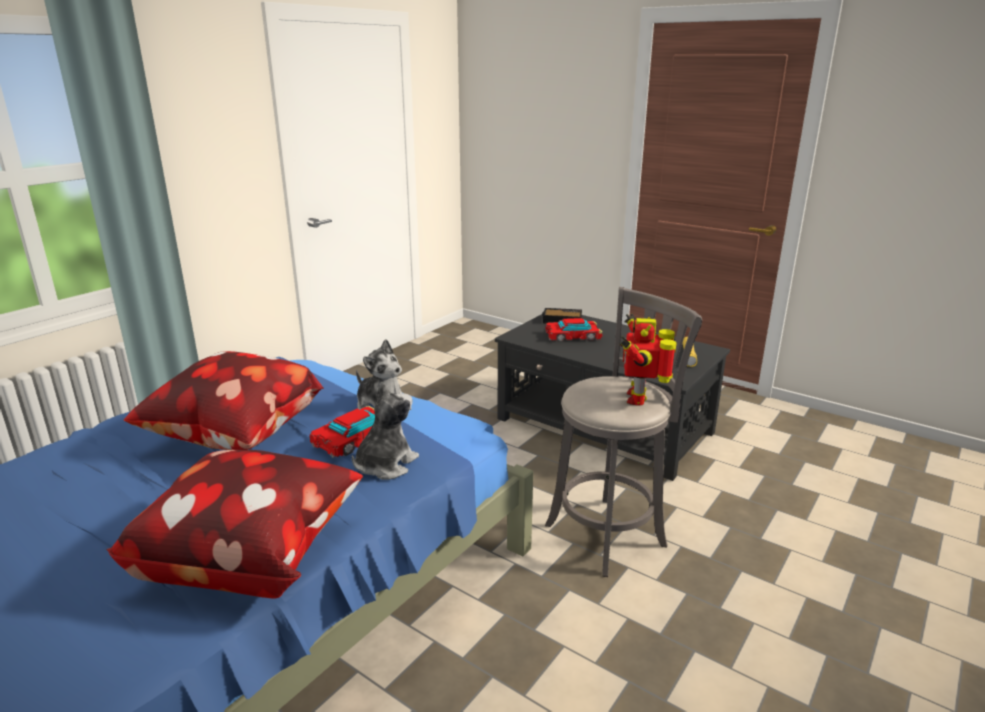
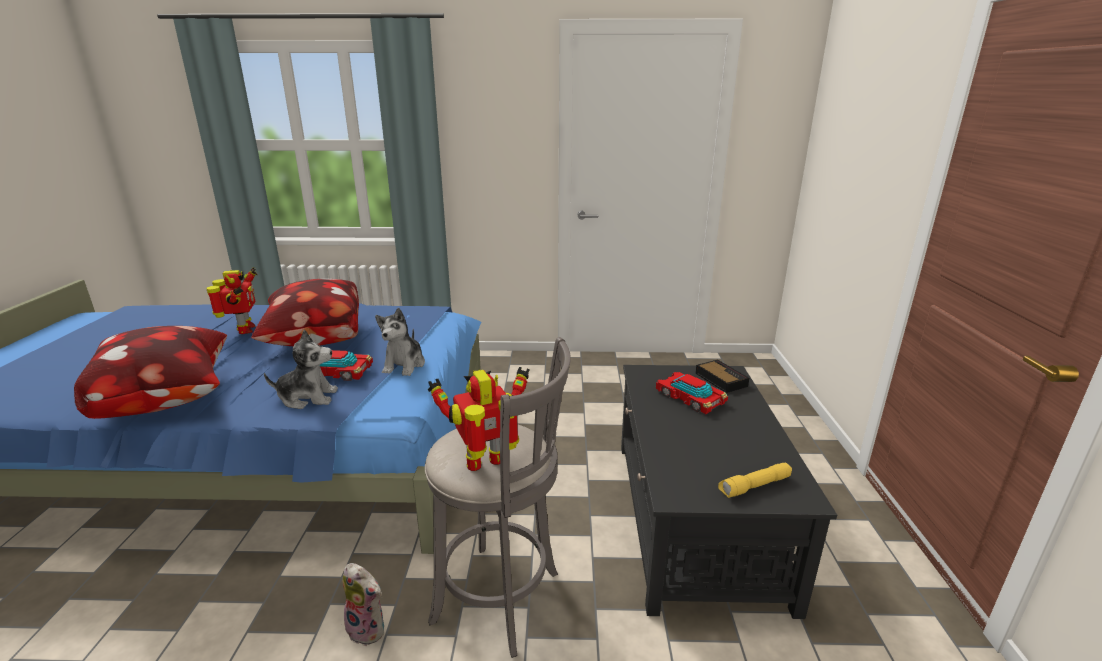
camera: 55 degrees right, 0 degrees up
none -> toy robot [206,267,258,334]
none -> plush toy [343,563,384,646]

